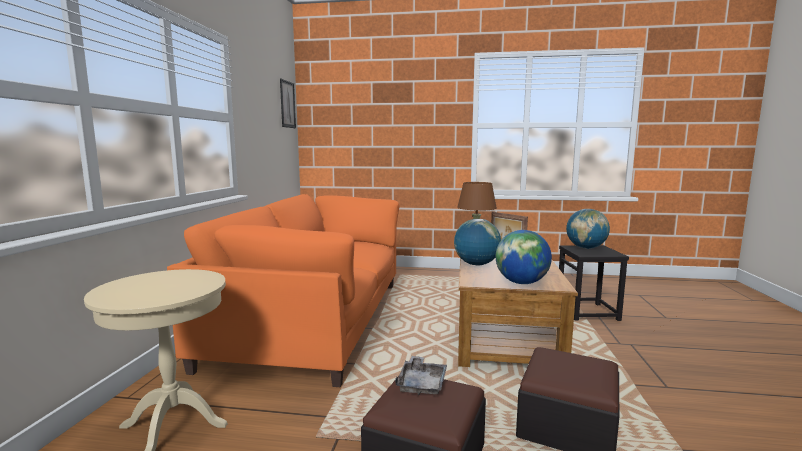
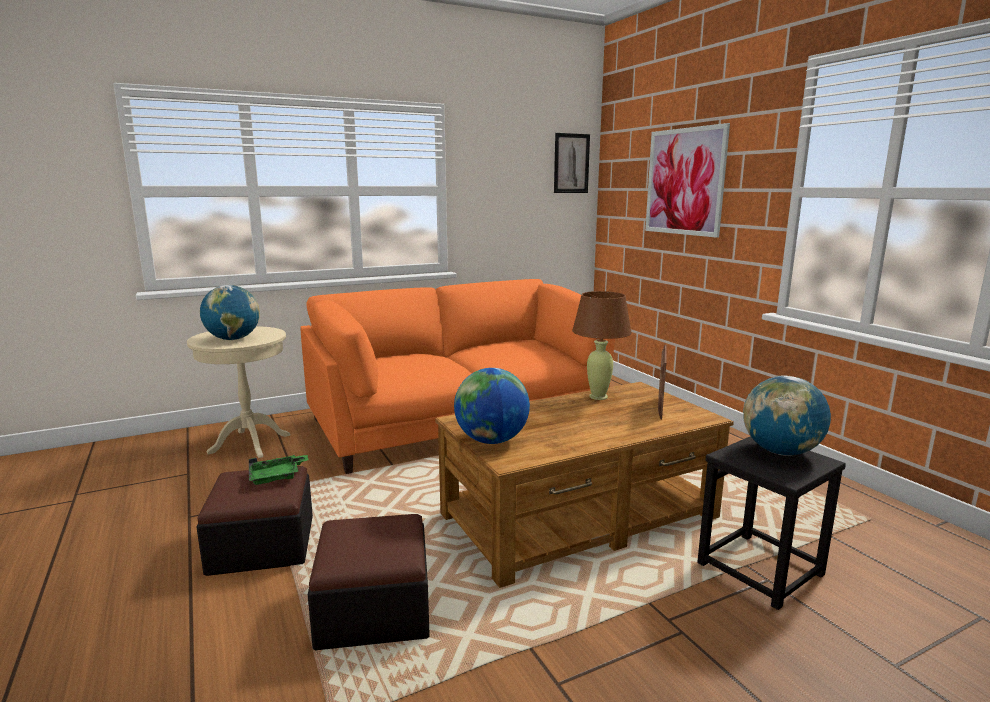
camera: 55 degrees right, 5 degrees up
grey tray [395,356,447,395] -> green tray [249,455,309,485]
globe [454,219,501,266] -> globe moved to [200,285,260,340]
none -> picture [645,123,730,238]

